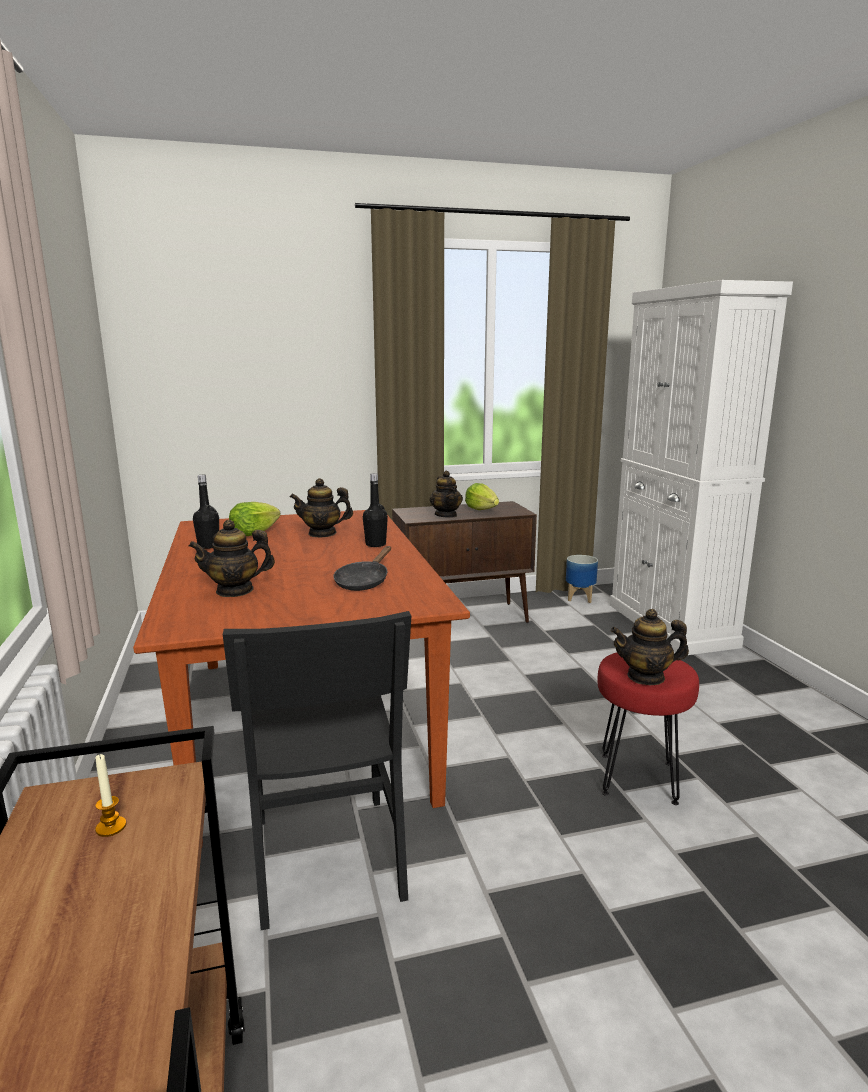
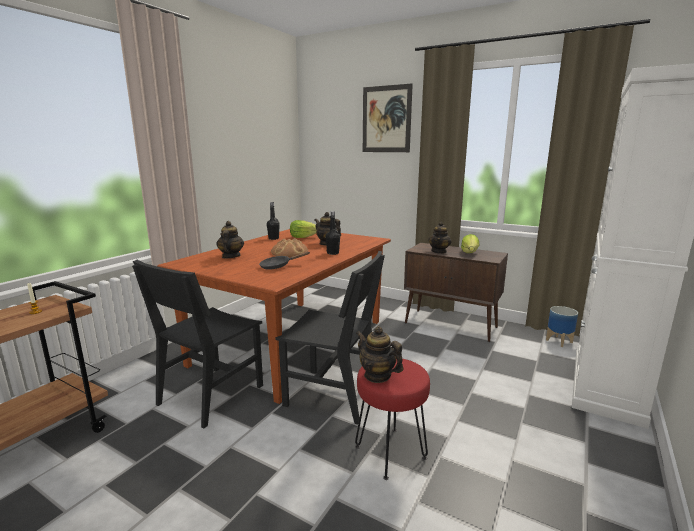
camera: 45 degrees right, 0 degrees up
teapot [188,520,275,597] -> teapot turned 60 degrees clockwise [216,221,244,258]
none -> bread [271,238,308,257]
none -> black chair [275,251,385,424]
none -> picture [363,84,413,152]

